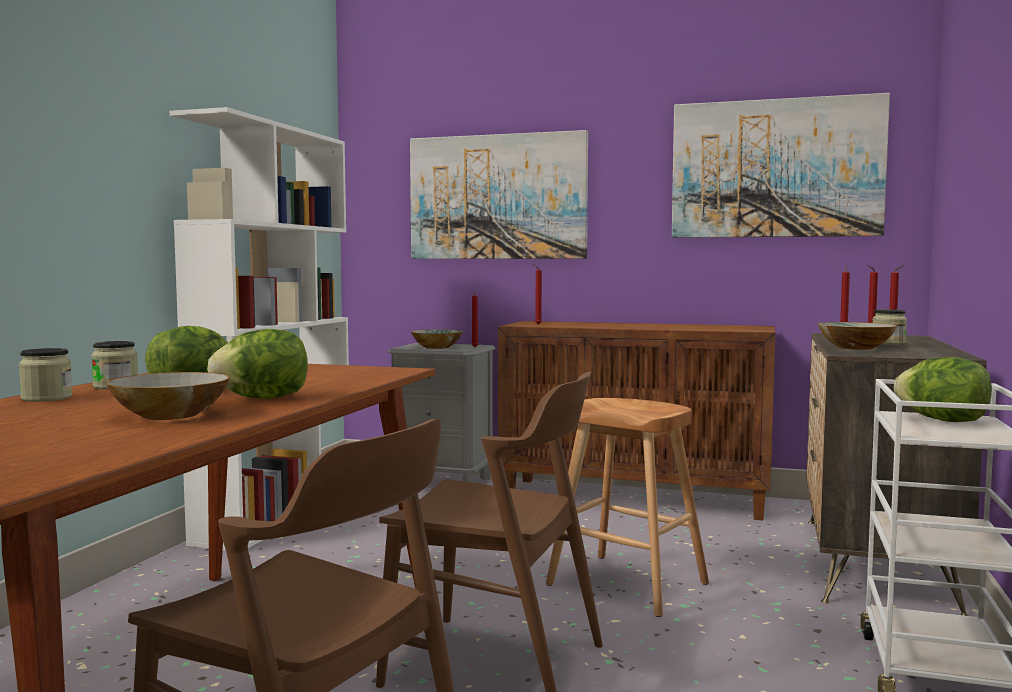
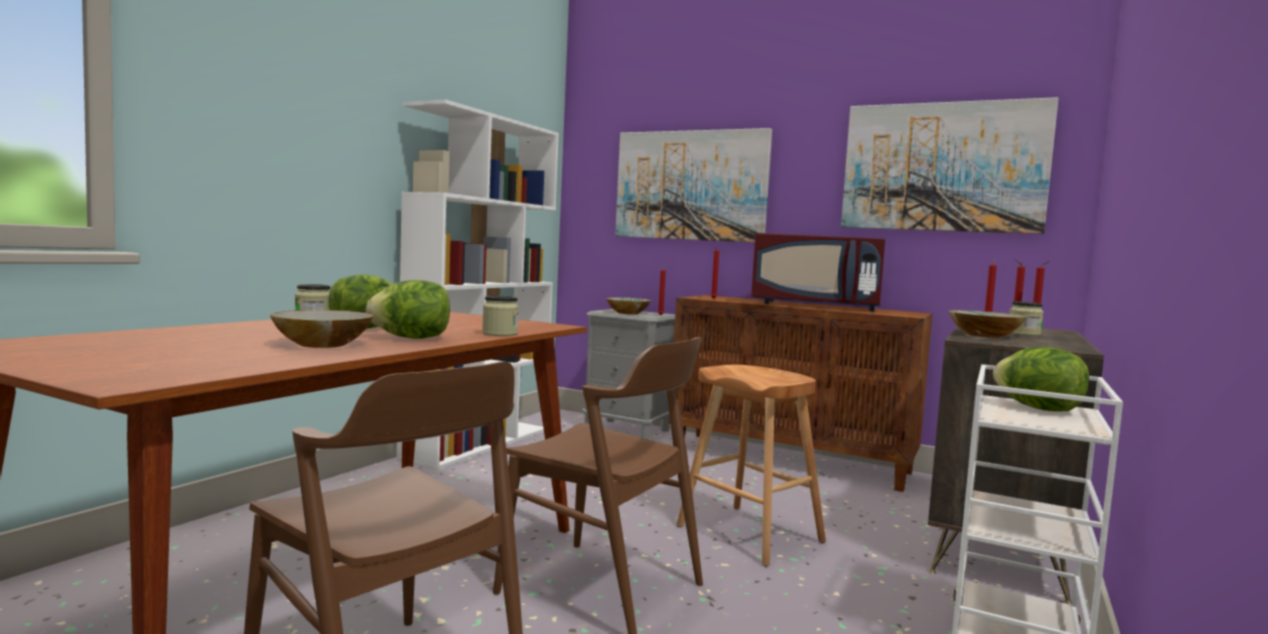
camera: 10 degrees right, 0 degrees up
jar [19,348,73,402] -> jar moved to [482,295,519,336]
none -> red microwave [751,233,885,311]

